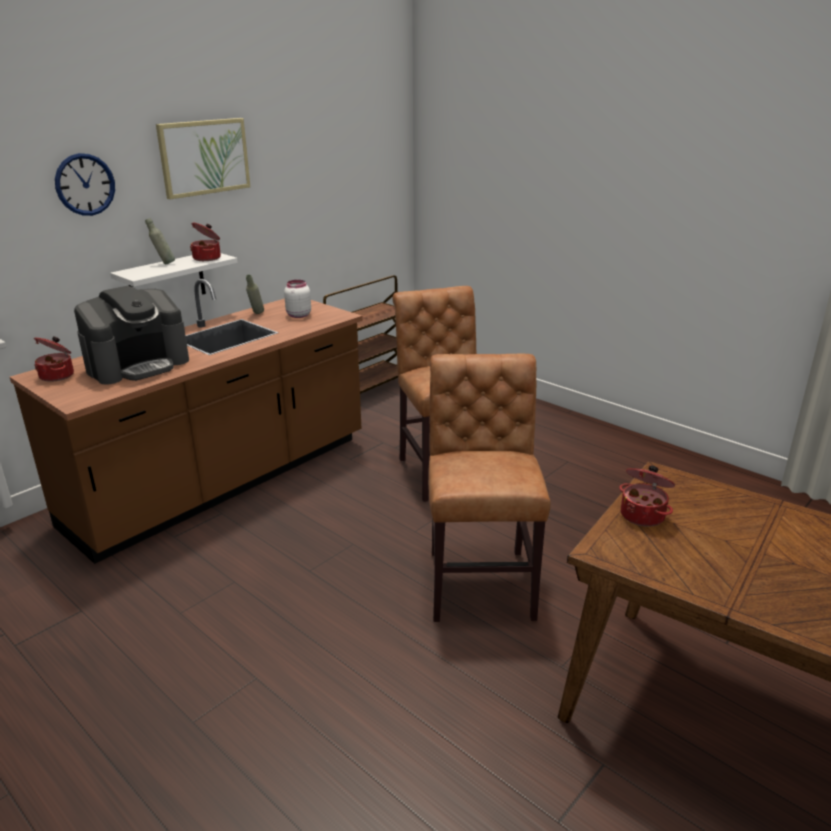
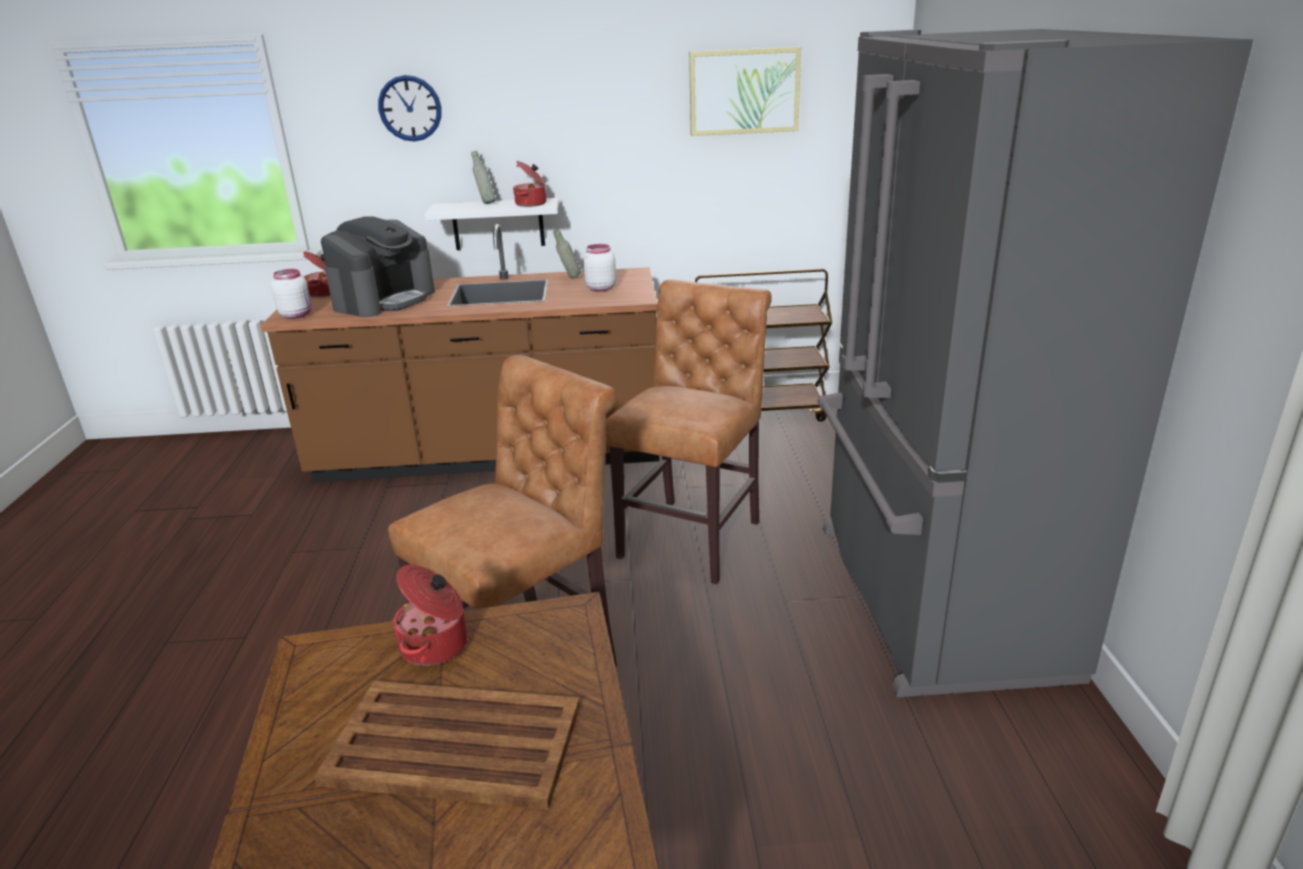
camera: 45 degrees right, 0 degrees up
coffee machine [74,286,189,385] -> coffee machine turned 60 degrees counterclockwise [321,216,435,317]
picture [156,118,250,199] -> picture moved to [689,47,801,136]
none -> white jar [271,269,312,319]
none -> brown tray [314,681,580,810]
none -> grey fridge [817,29,1253,697]

